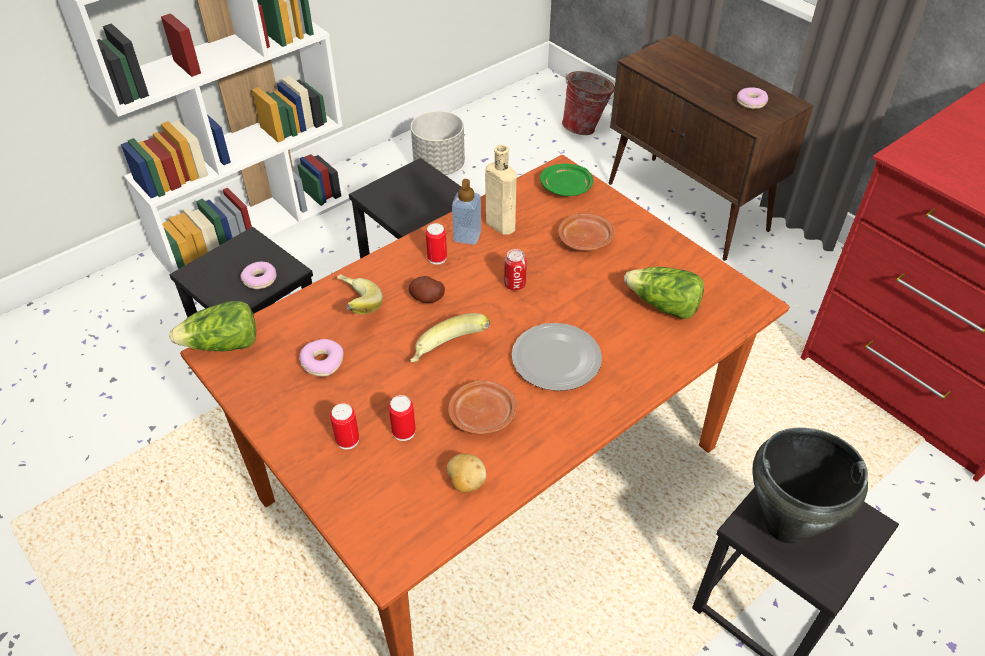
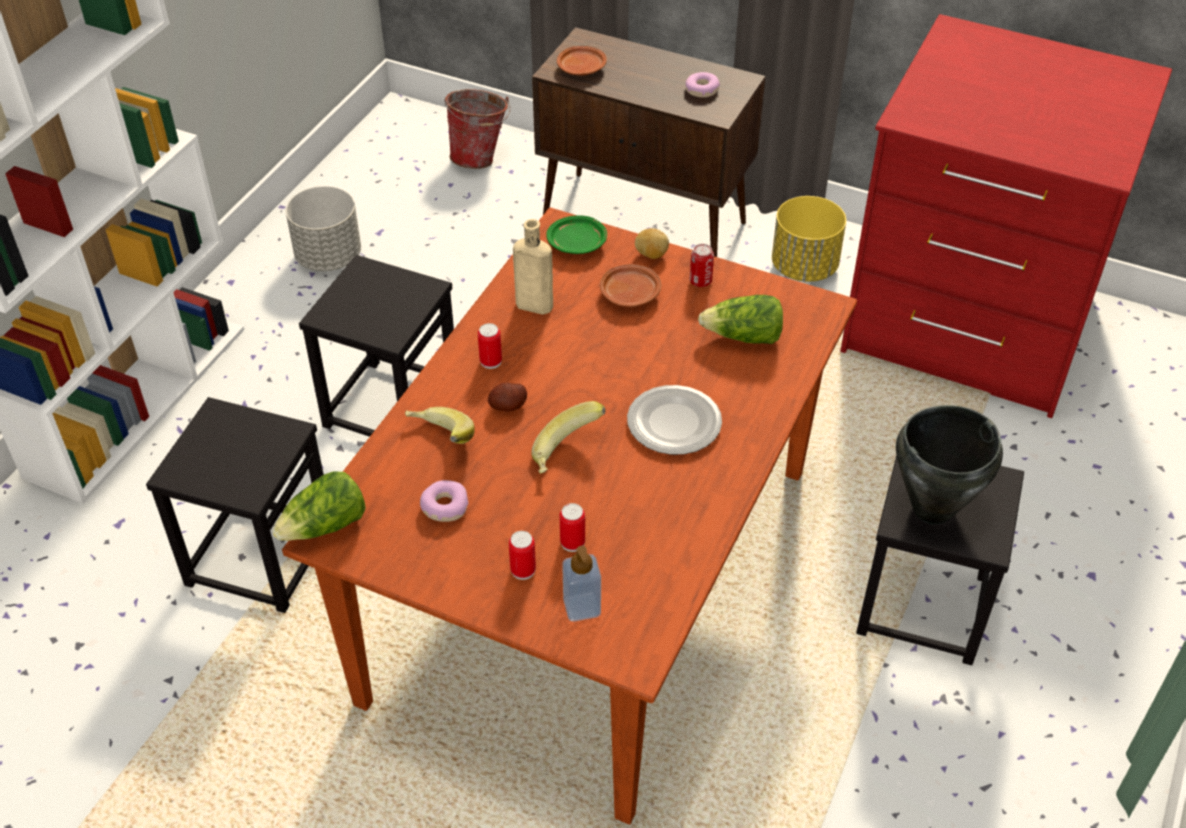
camera: 25 degrees left, 0 degrees up
donut [241,262,277,289] -> none
potato [447,453,486,493] -> potato moved to [635,228,669,259]
brown plate [448,380,517,435] -> brown plate moved to [557,46,607,75]
soap dispenser [452,179,481,245] -> soap dispenser moved to [562,546,601,621]
can [504,249,527,291] -> can moved to [689,244,714,287]
none -> yellow planter [772,196,846,282]

